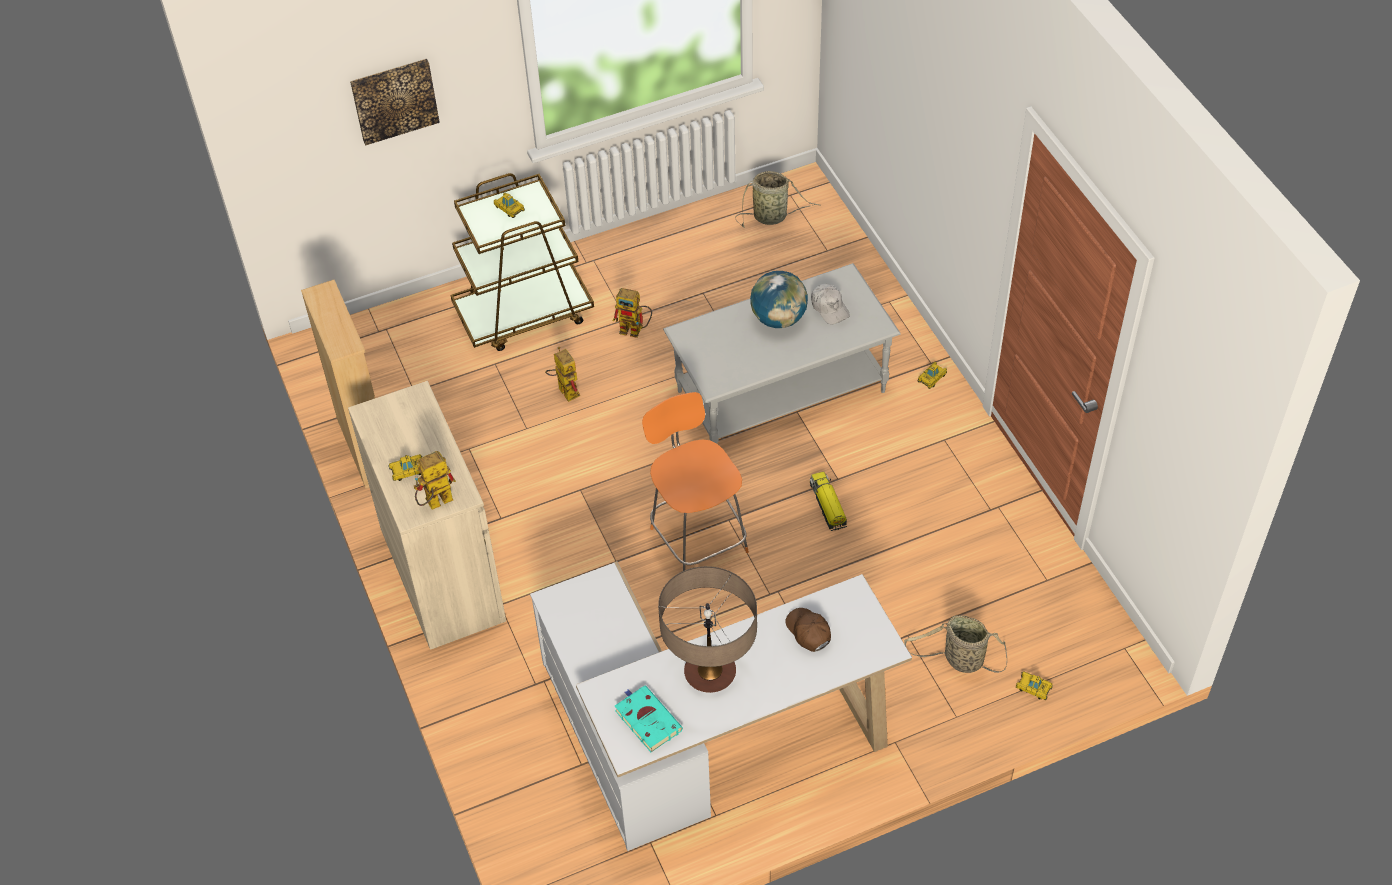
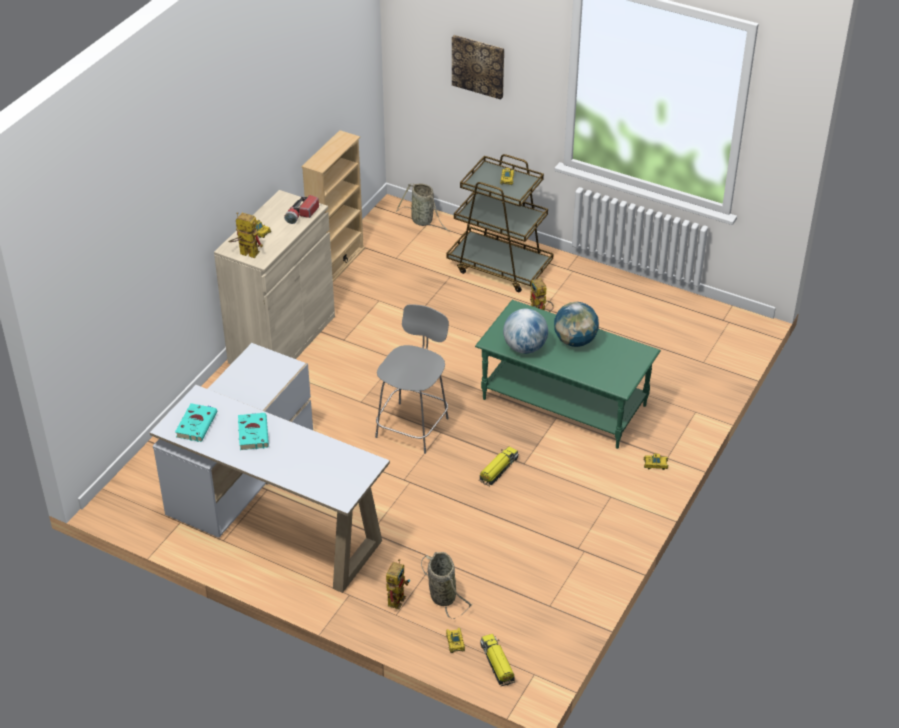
camera: 50 degrees right, 10 degrees down
toy robot [545,347,580,402] -> toy robot moved to [386,559,410,609]
orange chair [642,392,749,571] -> grey chair [375,304,449,454]
table lamp [658,566,757,693] -> turquoise book [238,413,269,450]
grey coffee table [663,263,901,444] -> green coffee table [475,300,661,449]
basket [735,171,821,228] -> basket moved to [396,183,450,232]
brown cap [785,608,831,652] -> none
white cap [811,284,850,324] -> none
none -> flashlight [284,195,319,224]
none -> toy truck [480,634,515,686]
none -> globe [503,309,548,354]

